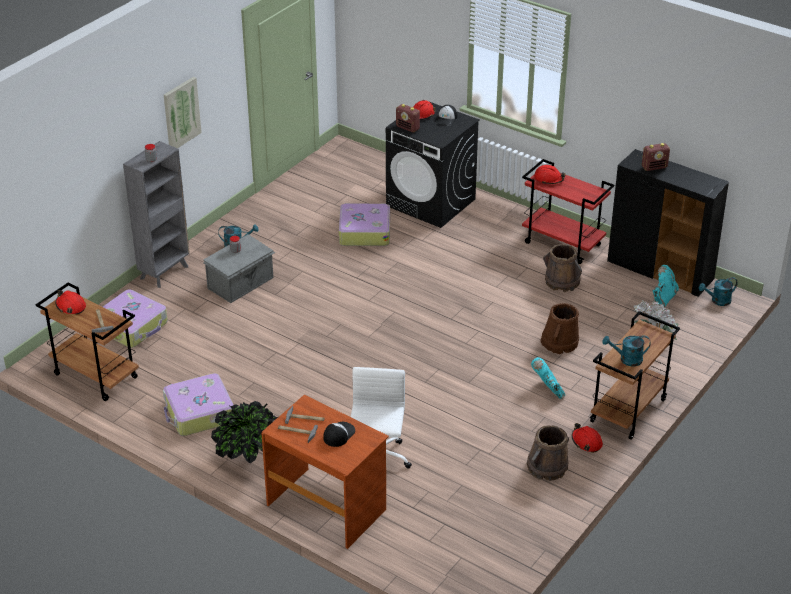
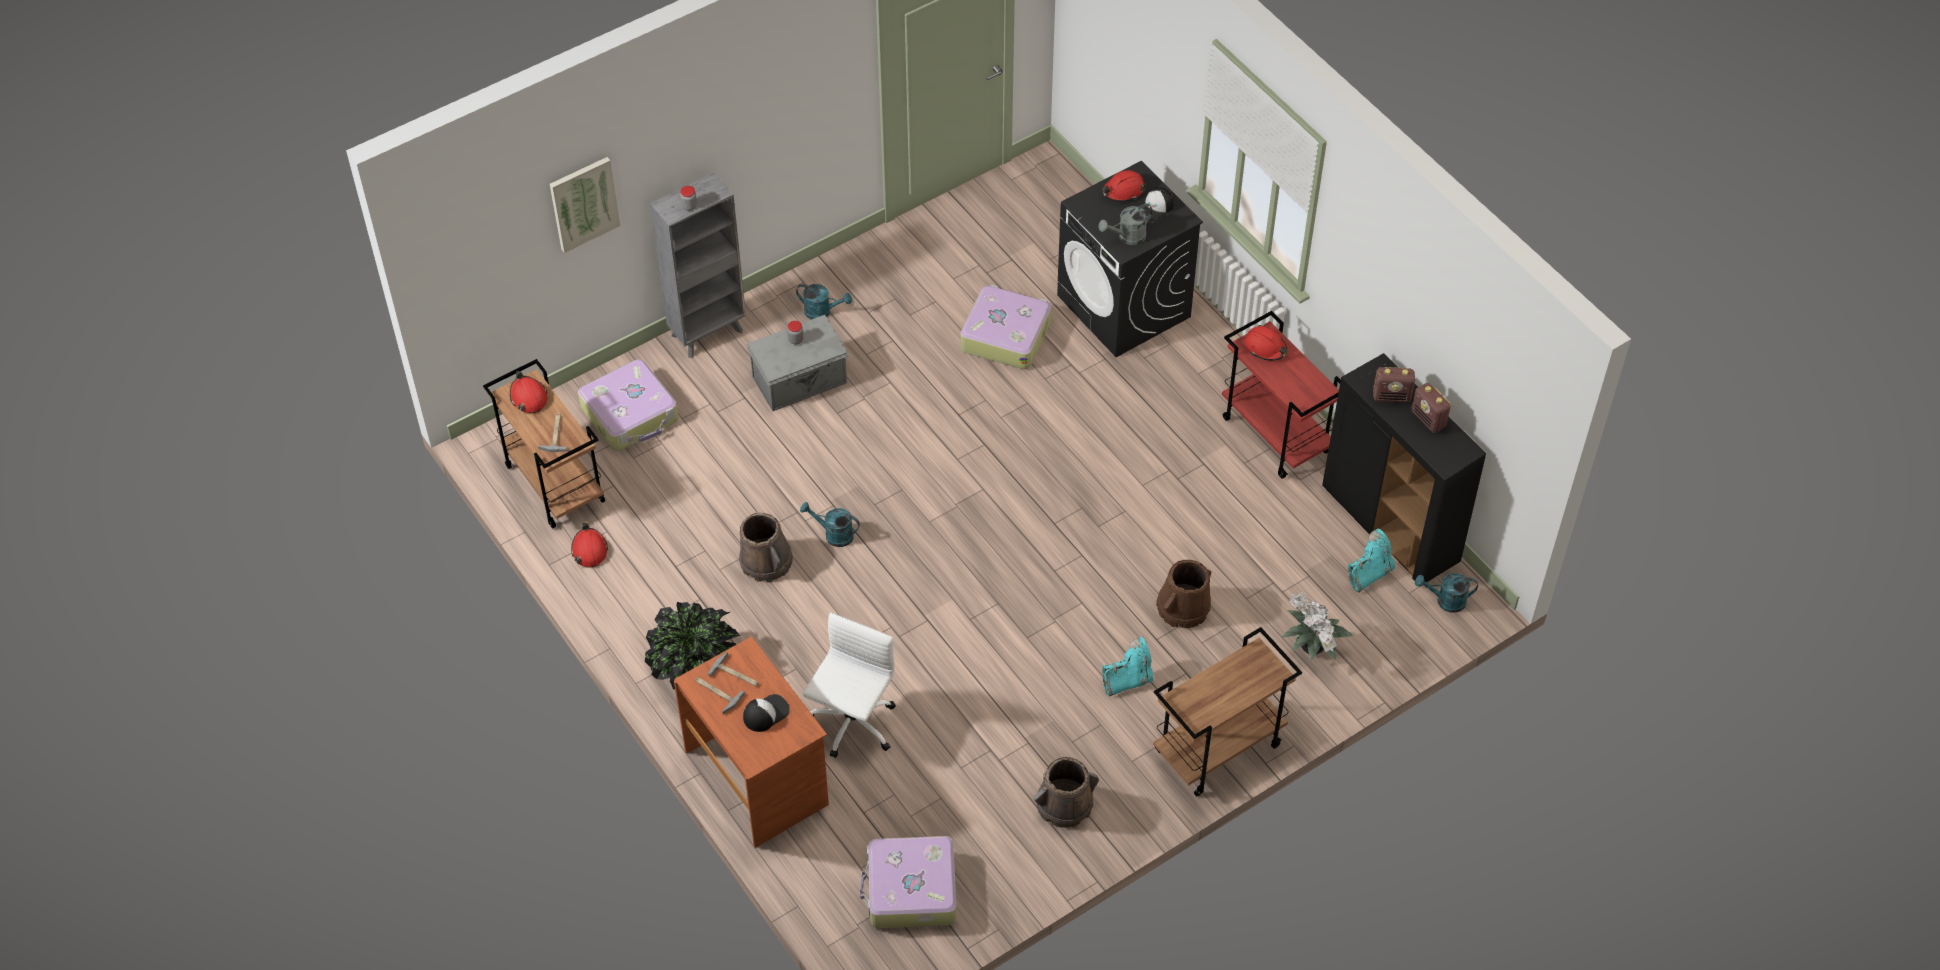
camera: 20 degrees right, 15 degrees up
suitcase [163,373,234,436] -> suitcase moved to [860,836,956,928]
picture [164,77,202,148] -> picture moved to [550,157,620,253]
radio [396,104,420,132] -> radio moved to [1412,383,1451,432]
turquoise boot [531,357,565,399] -> turquoise boot turned 75 degrees clockwise [1102,637,1153,696]
brown bucket [543,244,582,292] -> brown bucket moved to [739,512,793,583]
red hard hat [572,423,603,453] -> red hard hat moved to [571,522,608,568]
turquoise watering can [602,336,651,366] -> turquoise watering can moved to [800,502,860,547]
none -> grey watering can [1098,203,1153,245]

